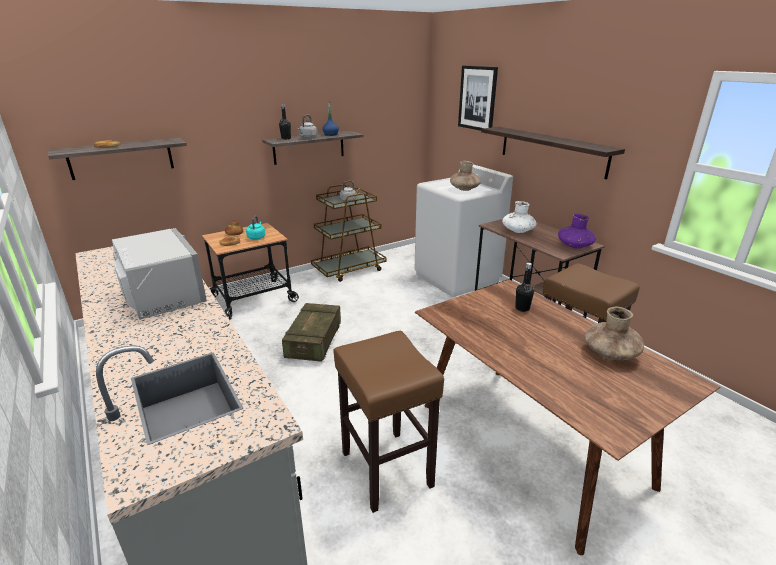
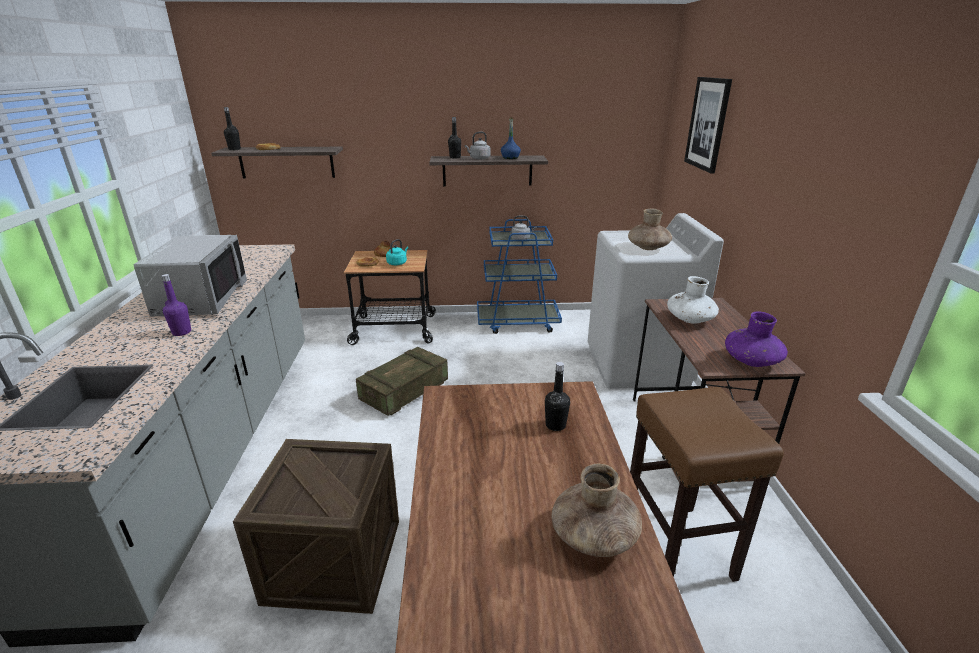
camera: 30 degrees right, 0 degrees up
brown cart [311,184,387,282] -> blue cart [477,219,562,334]
brown stool [333,331,444,513] -> crate [233,439,399,614]
shelf [481,127,625,180] -> none
none -> purple bottle [161,274,191,336]
none -> black bottle [224,107,241,150]

